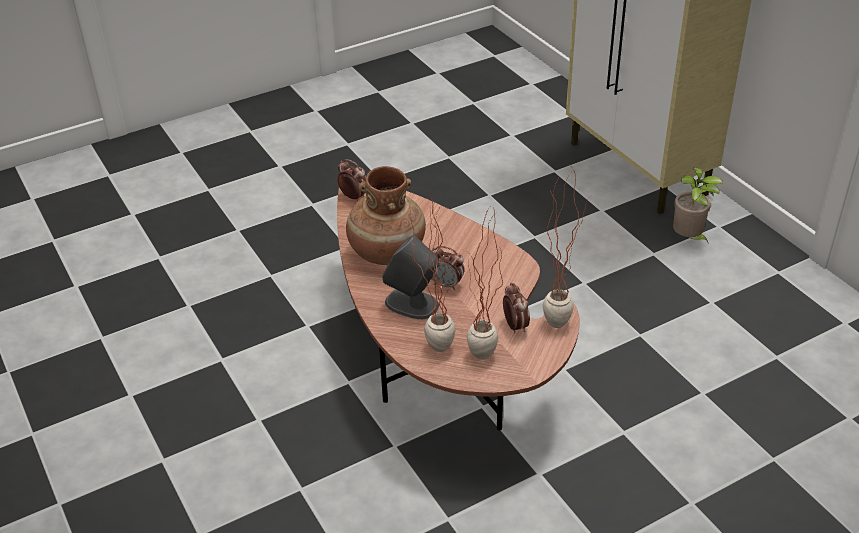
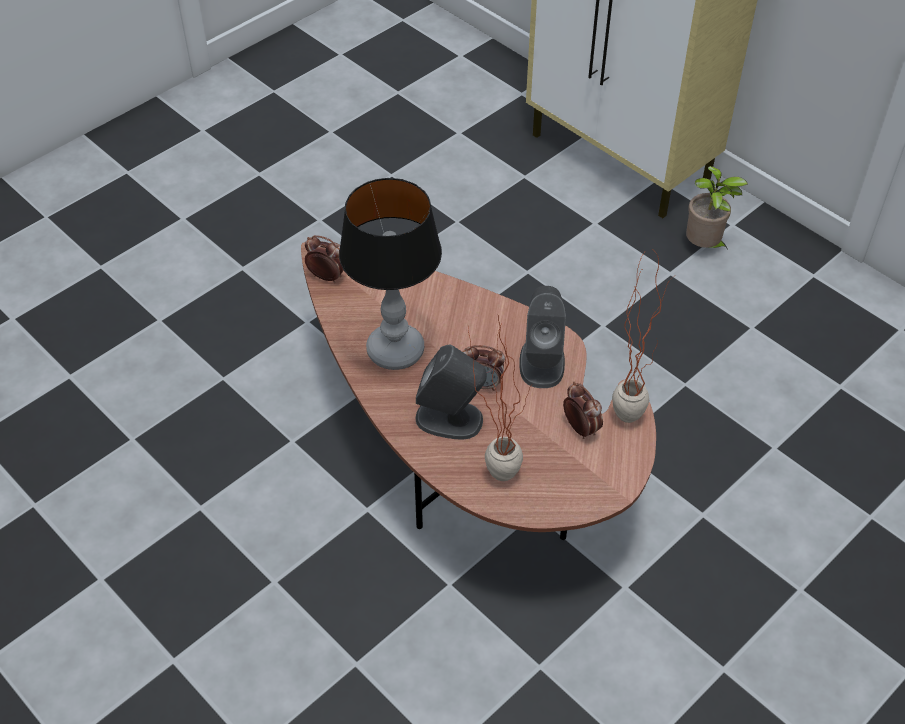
camera: 15 degrees left, 10 degrees up
brown vase [346,166,426,265] -> table lamp [339,178,442,370]
potted plant [467,207,503,360] -> none
none -> grey speaker [519,286,566,388]

